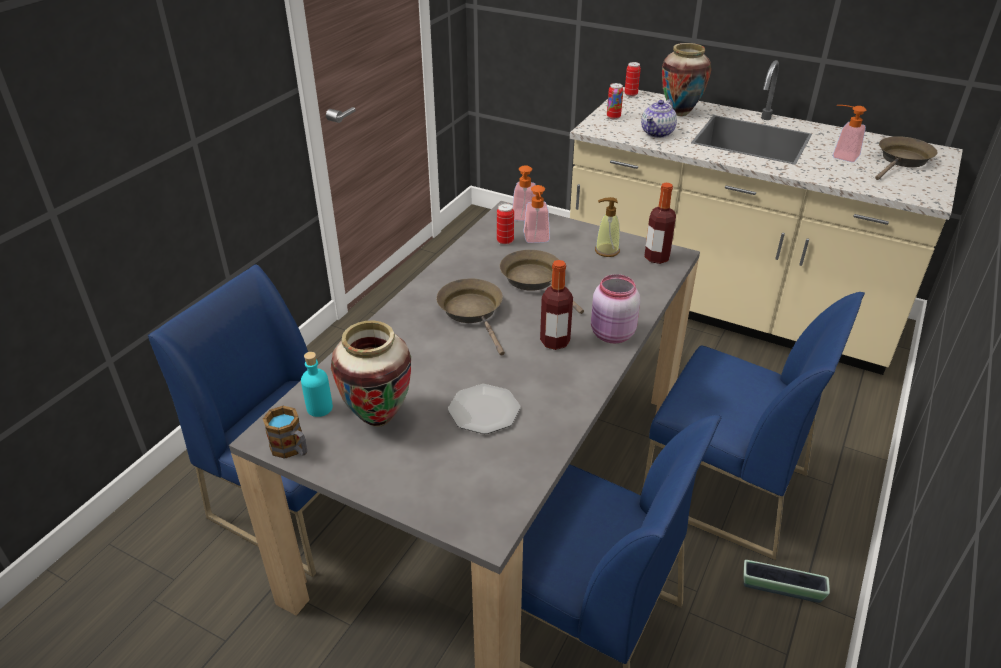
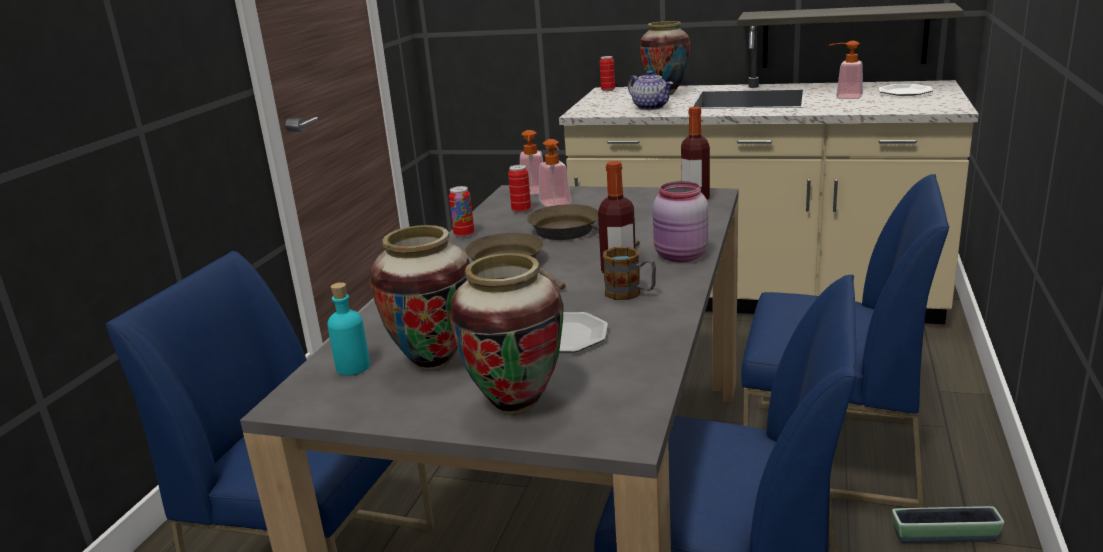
camera: 10 degrees left, 15 degrees down
mug [263,406,307,459] -> mug moved to [603,247,656,300]
soap dispenser [595,197,620,257] -> none
can [607,83,623,120] -> can moved to [449,186,474,238]
teapot [641,99,677,138] -> teapot turned 60 degrees counterclockwise [628,70,673,110]
brown frying pan [875,136,938,180] -> plate [878,84,933,96]
none -> vase [449,253,563,415]
none -> shelf [737,3,964,68]

